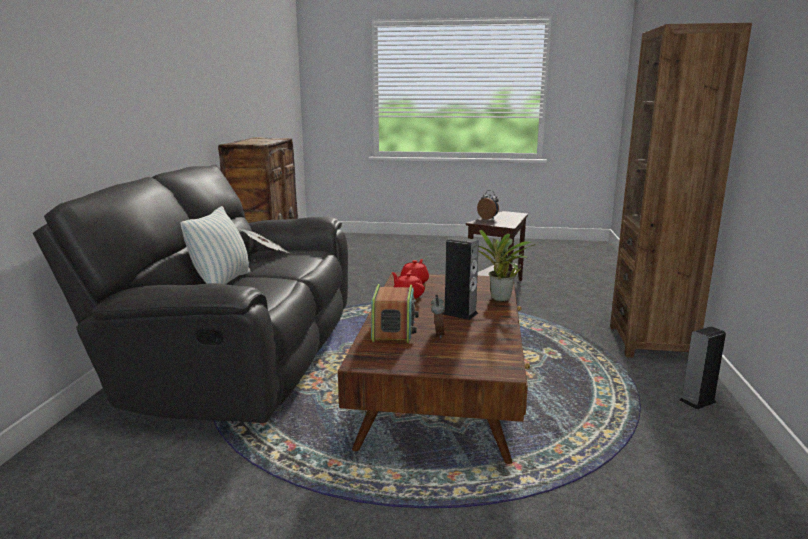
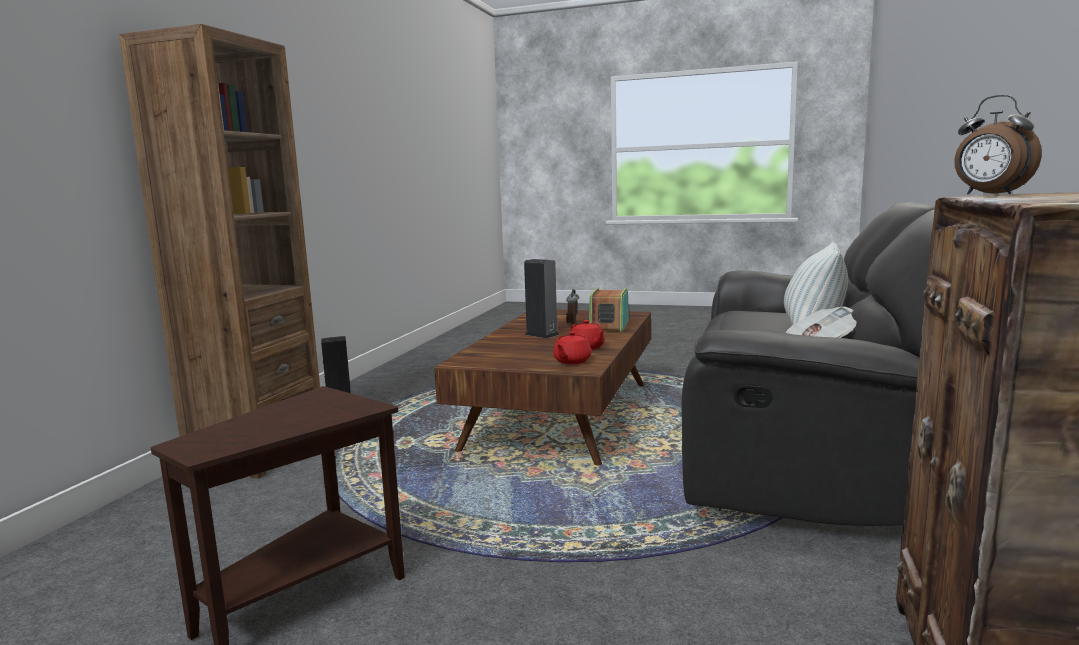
camera: 170 degrees left, 5 degrees down
alarm clock [477,190,499,219] -> alarm clock moved to [954,95,1042,195]
potted plant [478,230,535,302] -> none

